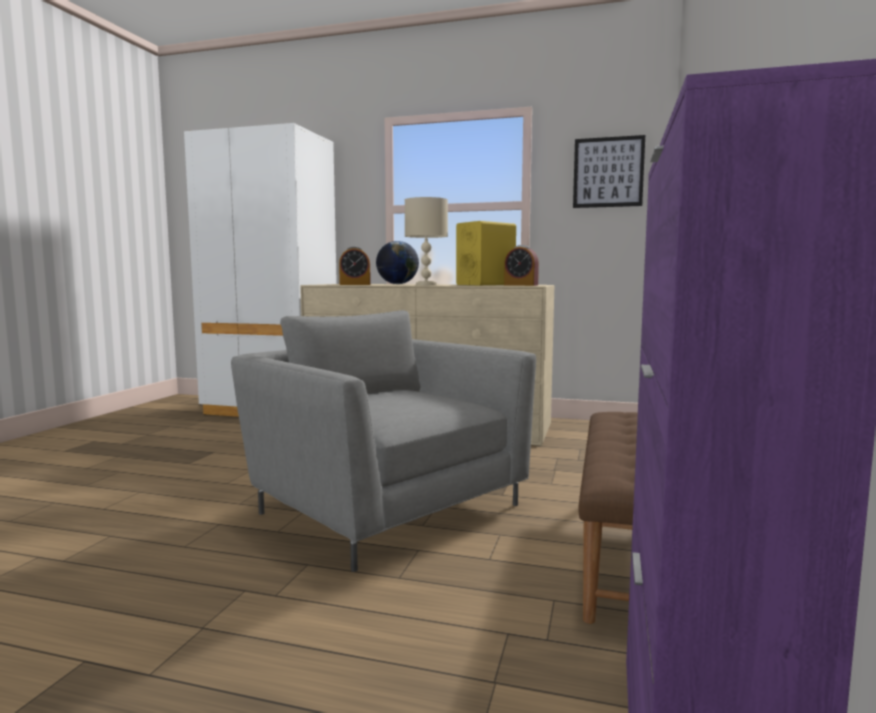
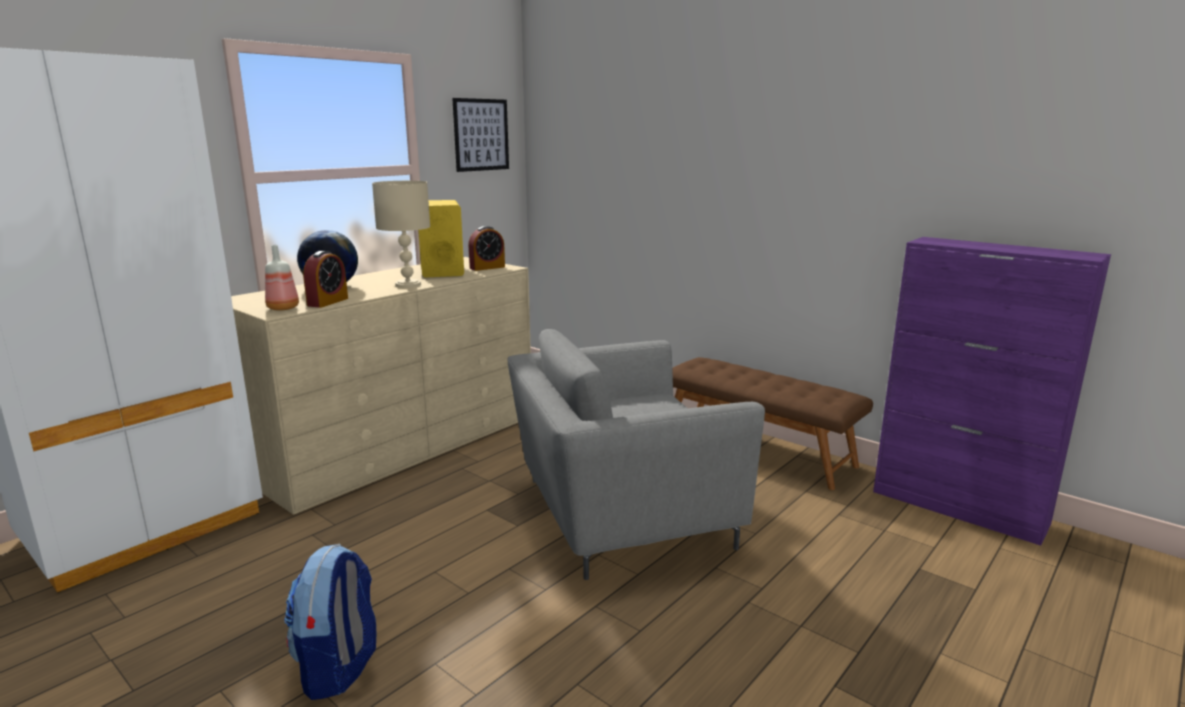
camera: 65 degrees left, 10 degrees up
none -> bottle [265,245,299,310]
none -> backpack [284,544,376,700]

